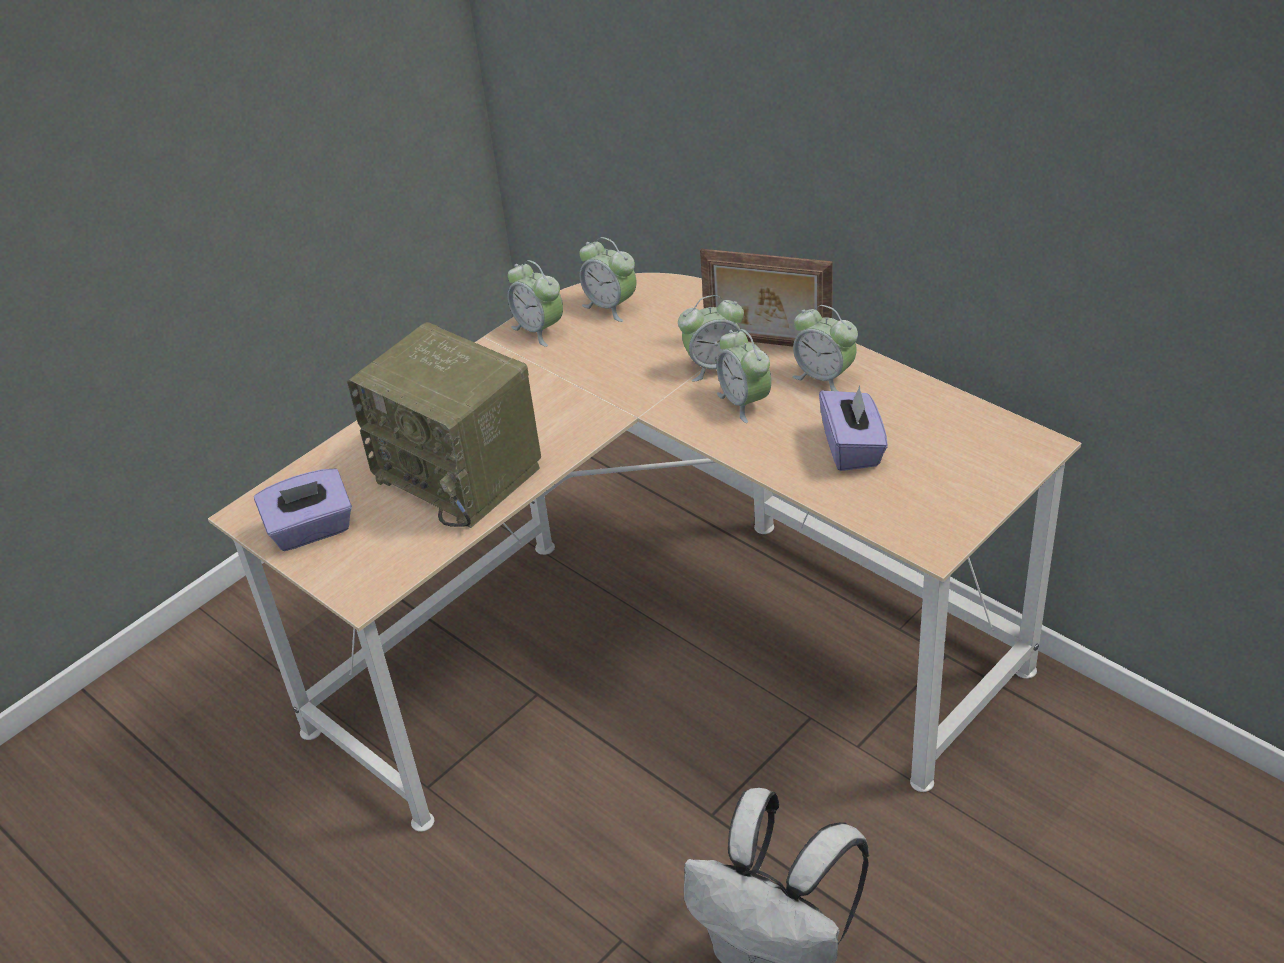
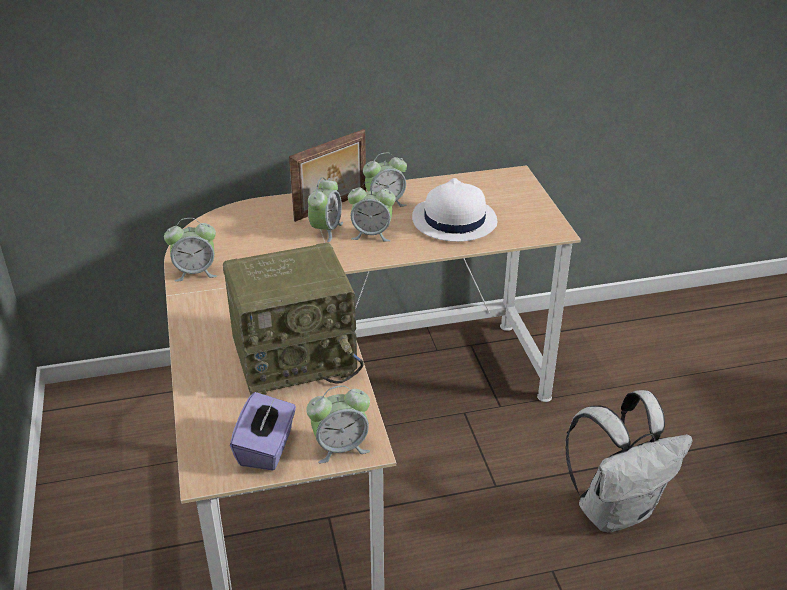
camera: 60 degrees left, 5 degrees down
alarm clock [580,237,637,322] -> alarm clock moved to [306,385,370,463]
purple tissue box [819,386,888,471] -> white hat [412,178,497,242]

